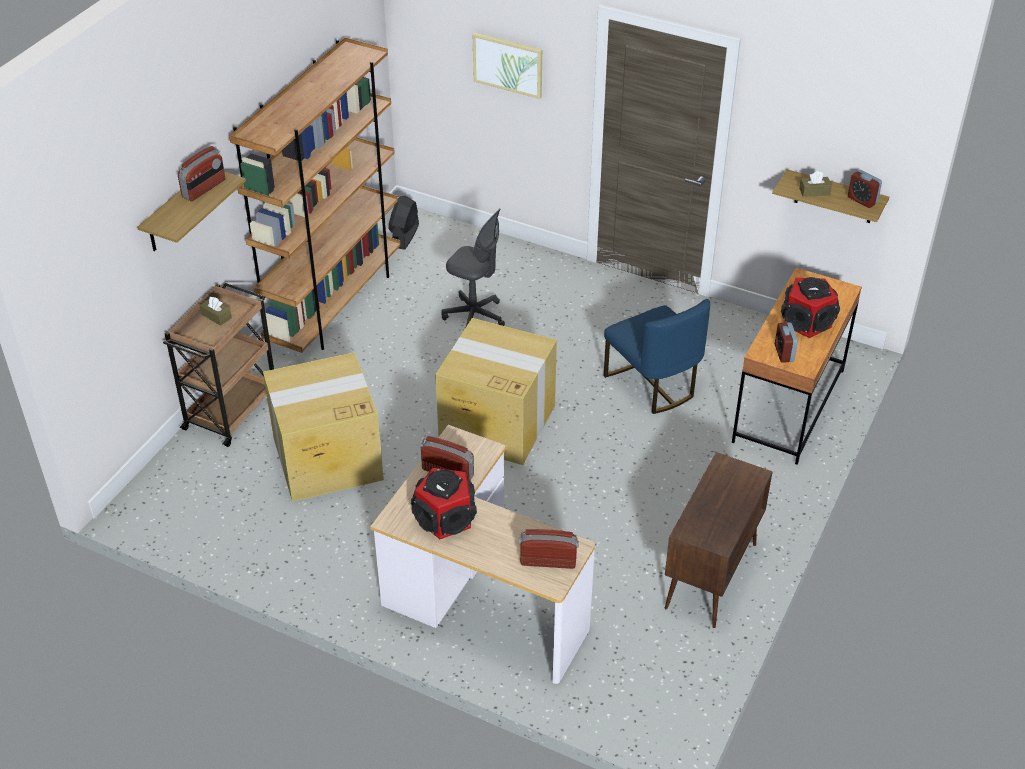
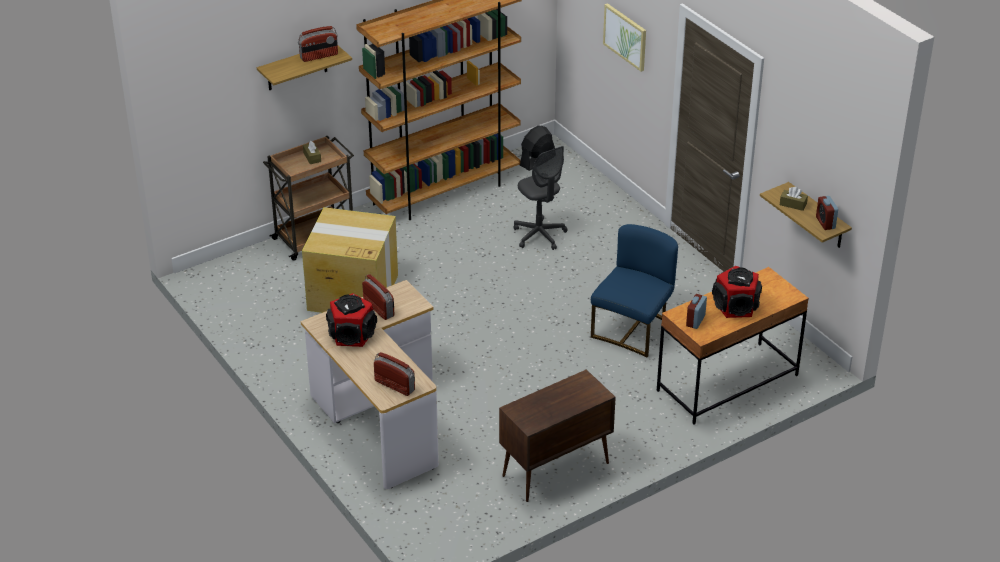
camera: 30 degrees right, 5 degrees down
cardboard box [435,318,557,465] -> none
blue chair [604,299,710,414] -> blue chair turned 150 degrees counterclockwise [591,224,678,357]

